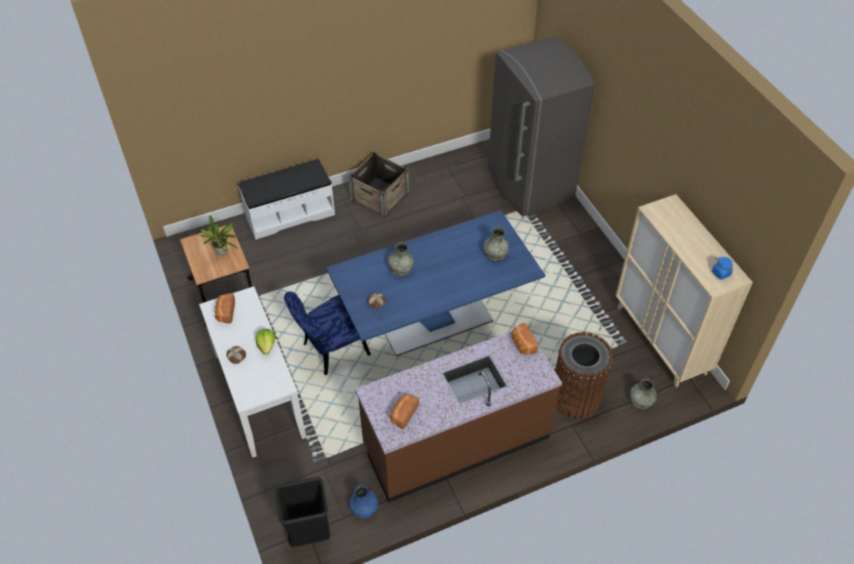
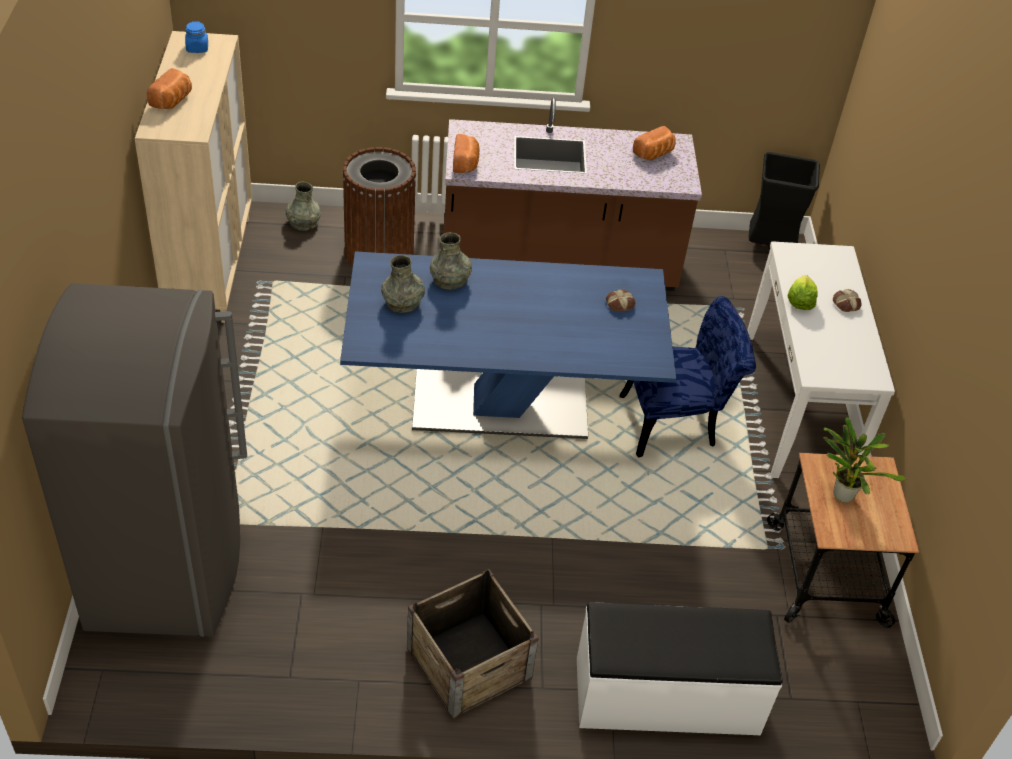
camera: 160 degrees left, 5 degrees down
bread [215,293,235,323] -> bread moved to [147,68,192,109]
blue vase [350,485,378,519] -> none
grey vase [387,242,414,276] -> grey vase moved to [430,232,472,290]

